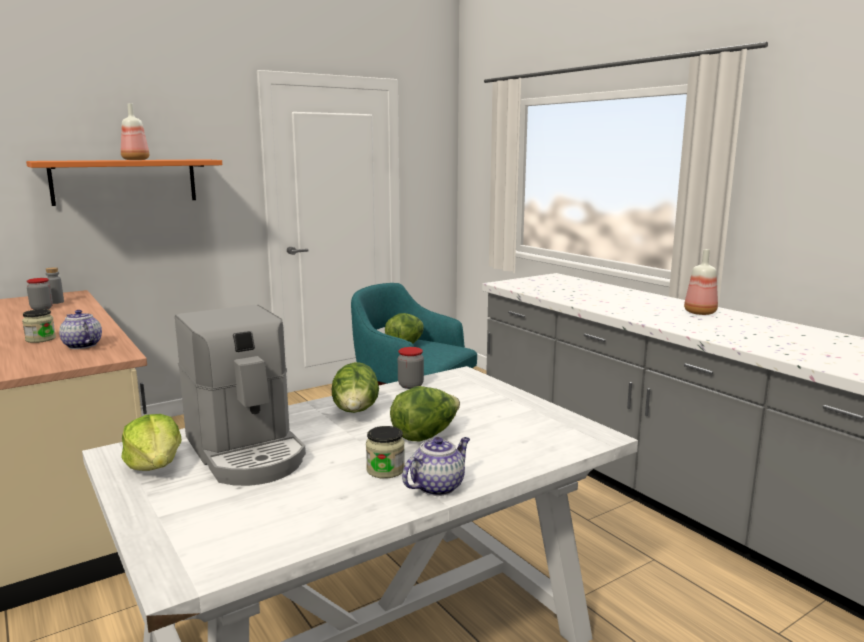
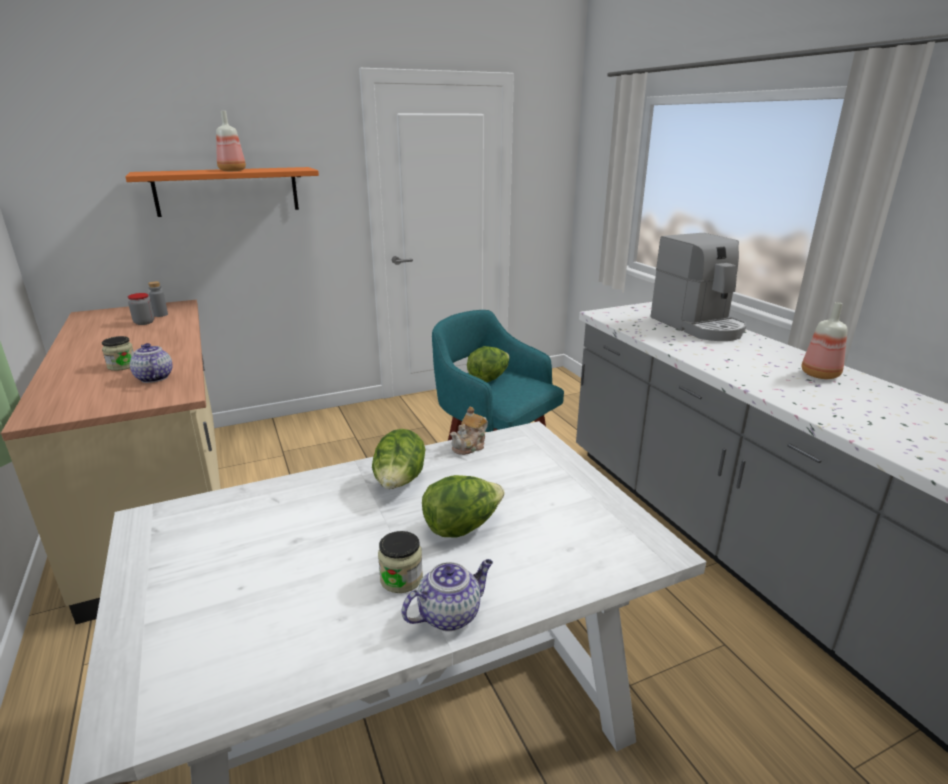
camera: 10 degrees right, 10 degrees up
lettuce [121,414,181,471] -> none
coffee machine [175,305,306,486] -> coffee machine moved to [650,233,746,341]
jar [398,347,424,389] -> teapot [450,407,488,455]

